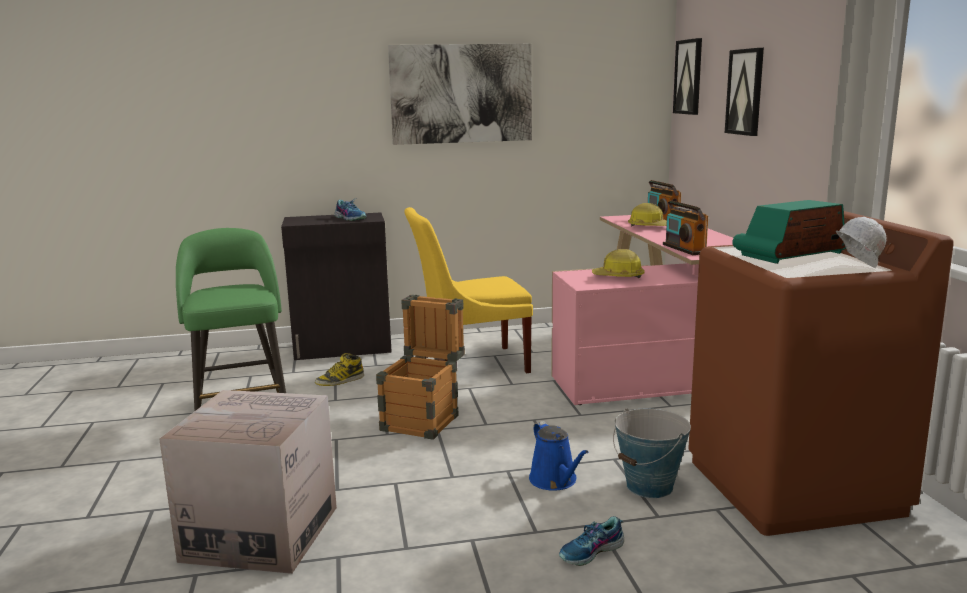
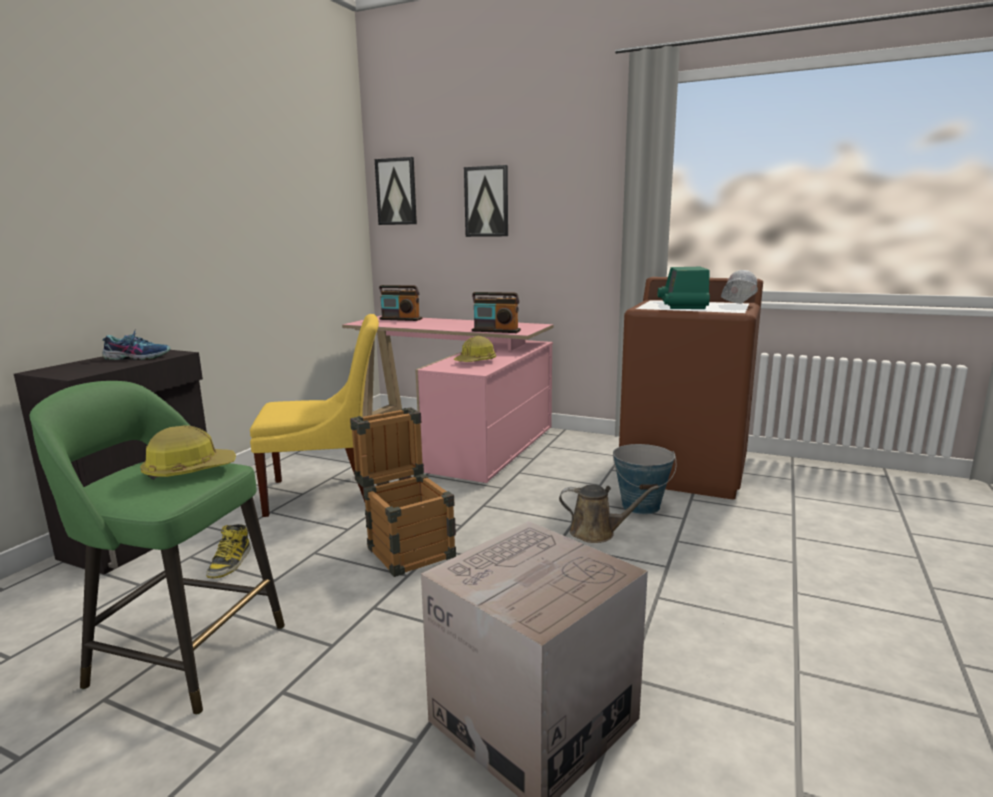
camera: 55 degrees left, 0 degrees up
picture [388,44,532,145] -> none
yellow chair [404,207,533,373] -> yellow chair turned 120 degrees counterclockwise [250,314,379,517]
blue watering can [529,421,588,491] -> brown watering can [559,485,659,543]
shoe [559,516,624,566] -> none
hard hat [628,203,667,227] -> hard hat moved to [140,425,236,480]

